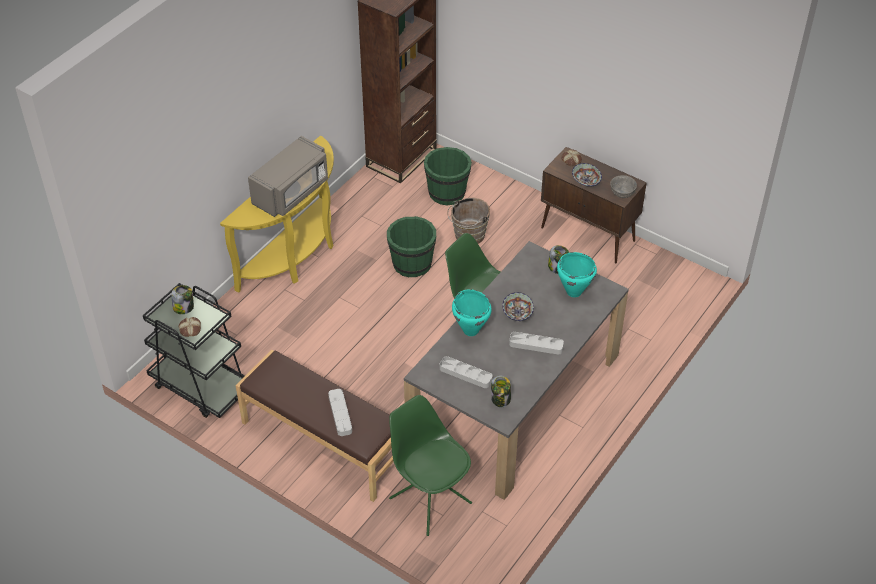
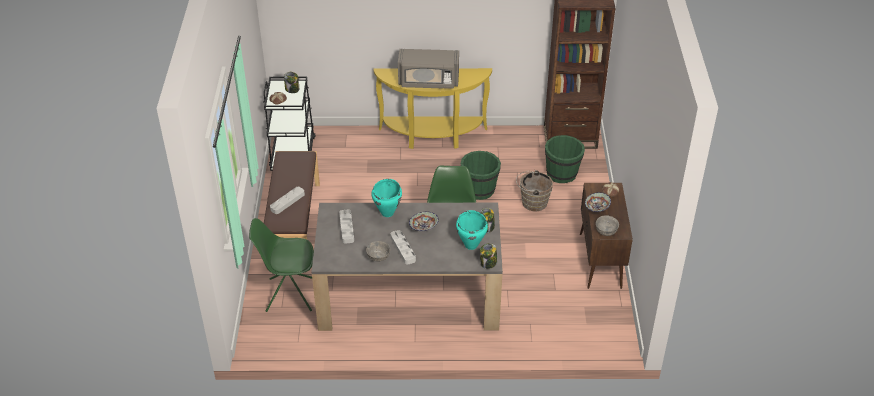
camera: 55 degrees right, 5 degrees down
green chair [389,395,472,536] -> green chair turned 105 degrees counterclockwise [249,218,314,312]
jar [491,376,511,407] -> jar moved to [480,243,497,269]
none -> grey bowl [366,241,390,262]

